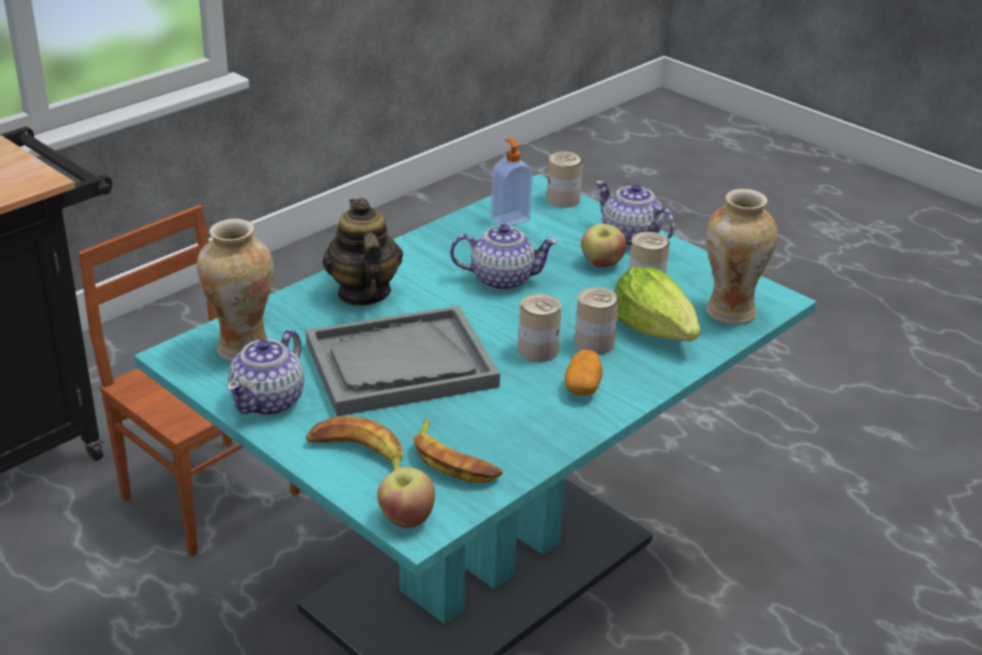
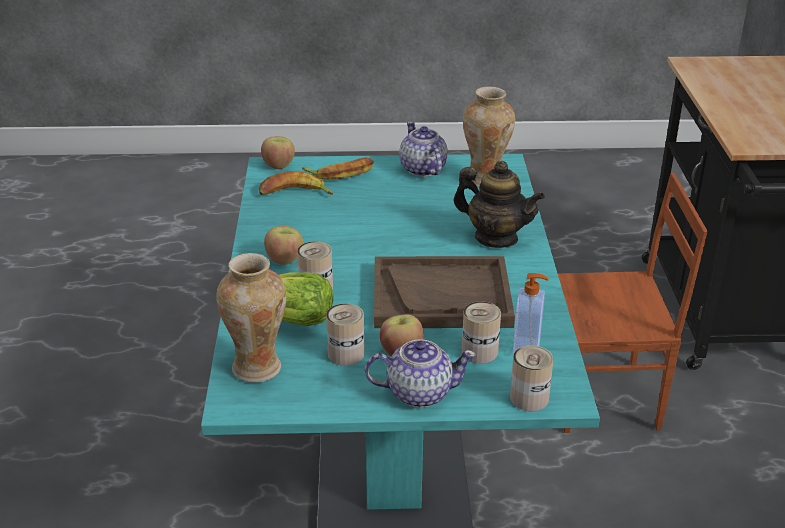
camera: 135 degrees right, 0 degrees up
grey tray [306,306,500,416] -> none
teapot [450,224,558,291] -> brown tray [374,256,515,328]
can [518,294,562,362] -> can moved to [462,301,501,364]
potato [565,350,602,396] -> apple [264,226,303,265]

